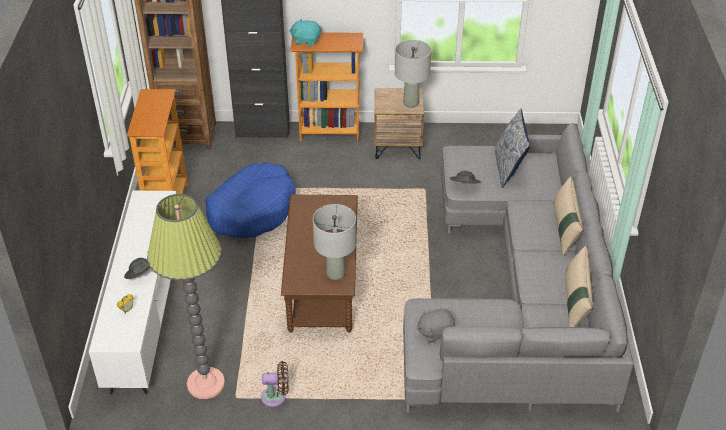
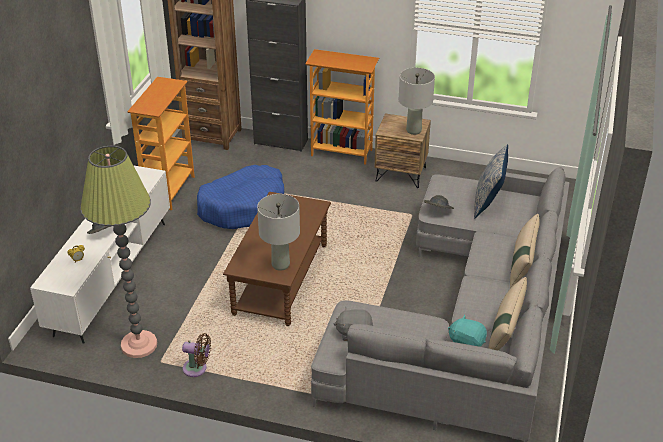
camera: 15 degrees right, 5 degrees down
turquoise plush toy [289,19,321,47] -> turquoise plush toy moved to [448,315,487,347]

